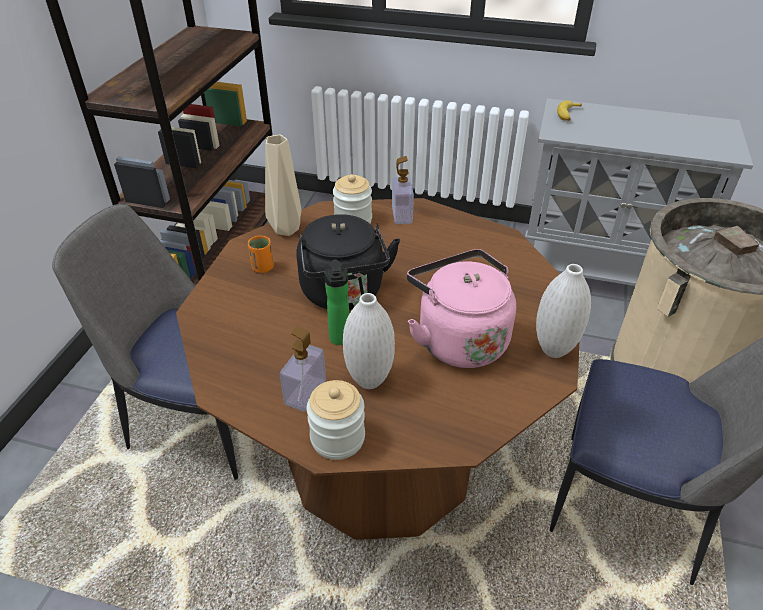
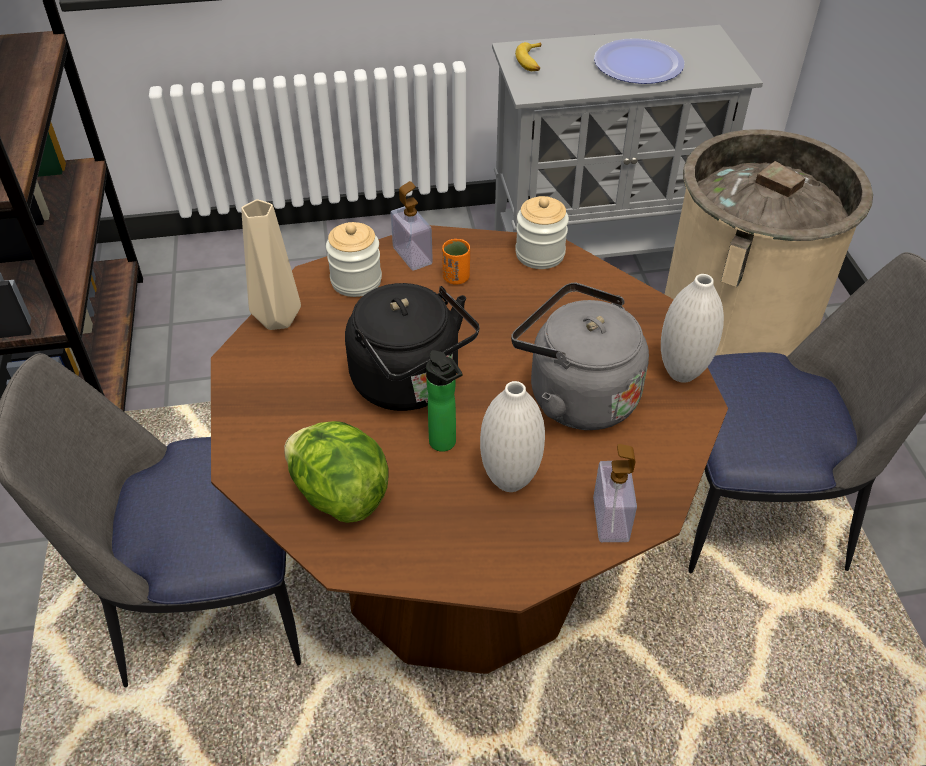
camera: 25 degrees left, 5 degrees up
orange cup [248,236,274,273] -> orange cup moved to [442,239,470,285]
soap dispenser [280,325,326,412] -> soap dispenser moved to [593,444,637,542]
jar [307,380,365,460] -> jar moved to [515,196,569,269]
pink kettle [407,249,516,368] -> grey kettle [511,283,649,430]
none -> lettuce [284,421,388,523]
none -> plate [594,38,685,84]

